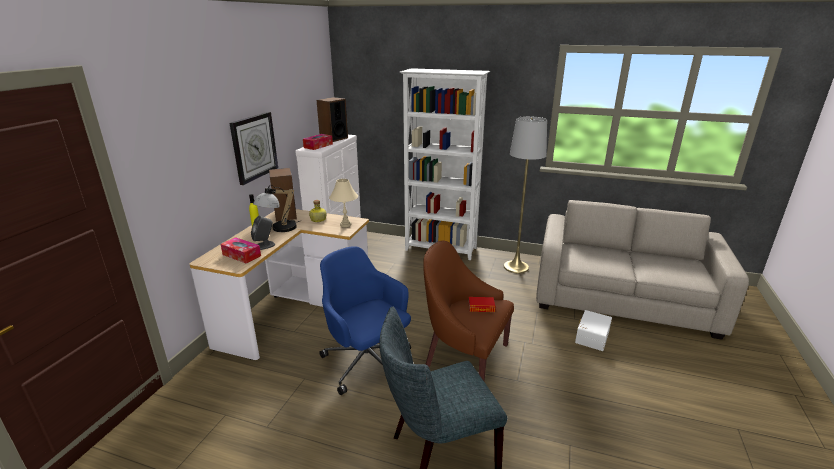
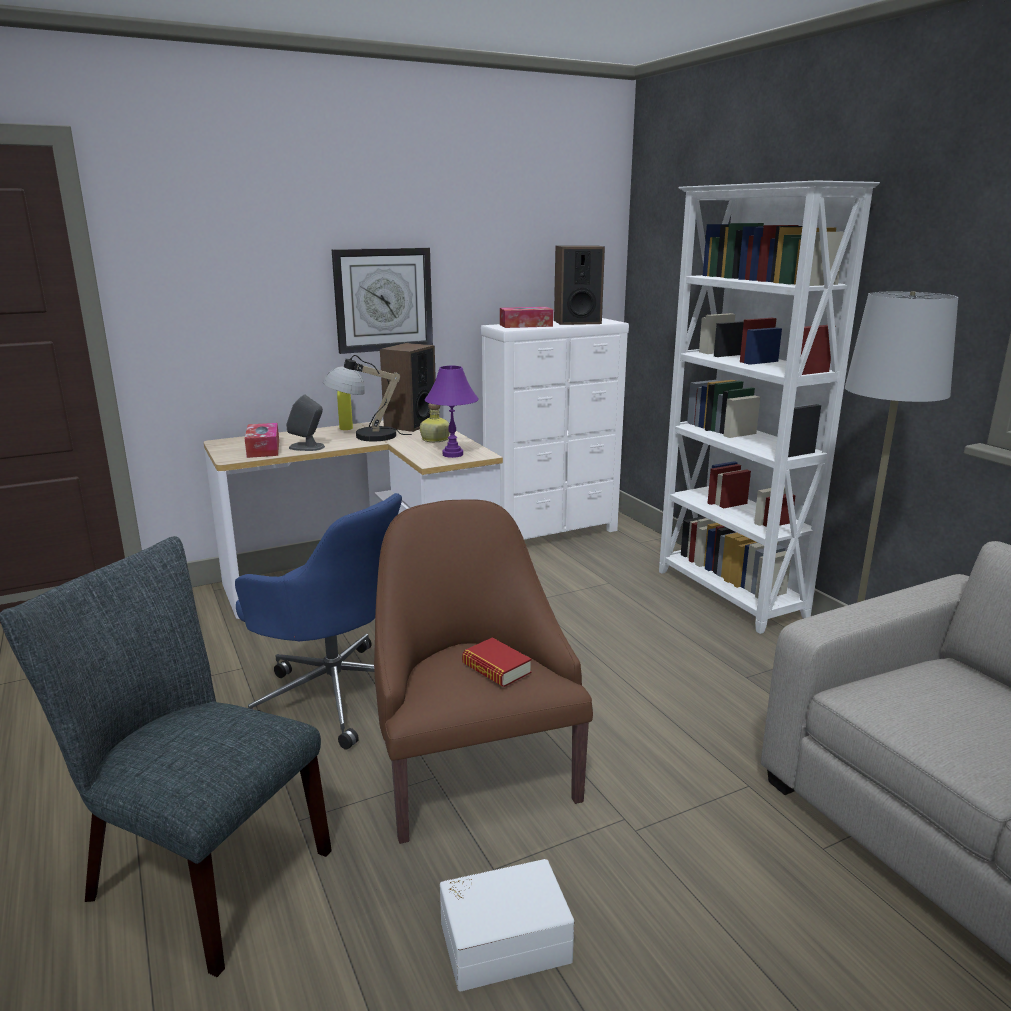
camera: 45 degrees right, 5 degrees down
blue office chair [319,246,411,395] -> blue office chair turned 120 degrees clockwise [235,493,402,750]
beige table lamp [329,179,358,227] -> purple table lamp [425,366,479,458]
white storage box [575,310,612,351] -> white storage box moved to [440,859,574,991]

